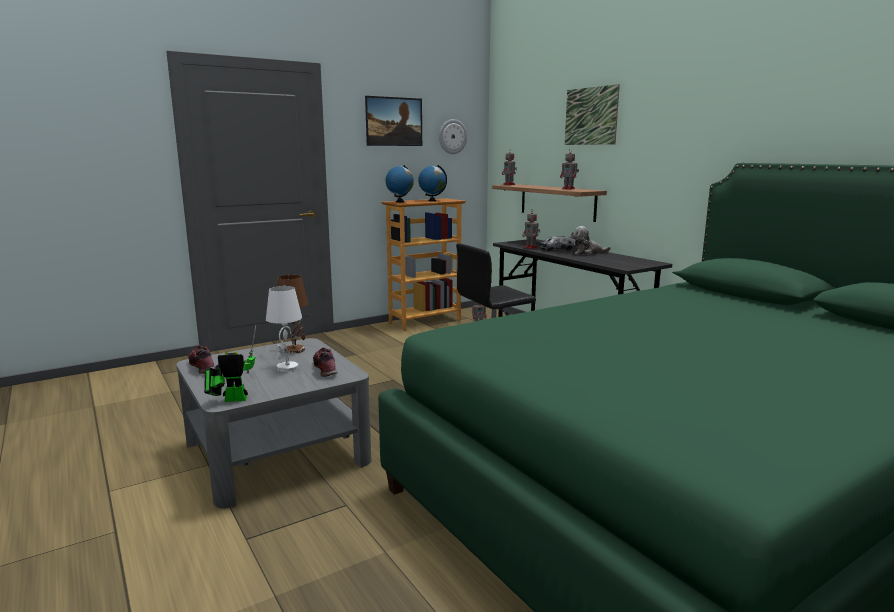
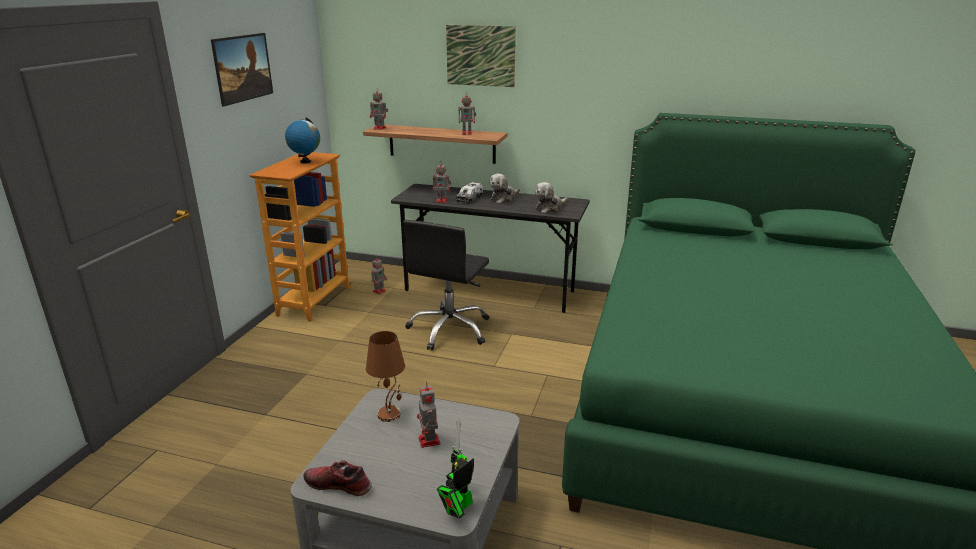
camera: 40 degrees left, 10 degrees up
white table lamp [266,286,302,372] -> toy robot [417,382,440,448]
shoe [313,348,338,377] -> none
globe [386,165,414,202] -> none
wall clock [439,119,467,154] -> none
none -> plush toy [535,182,568,214]

